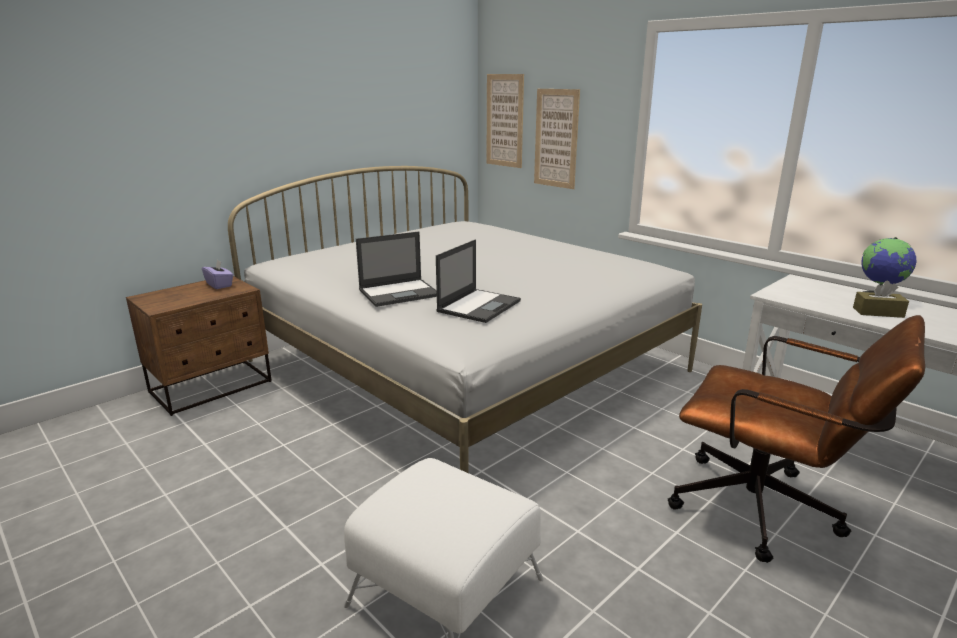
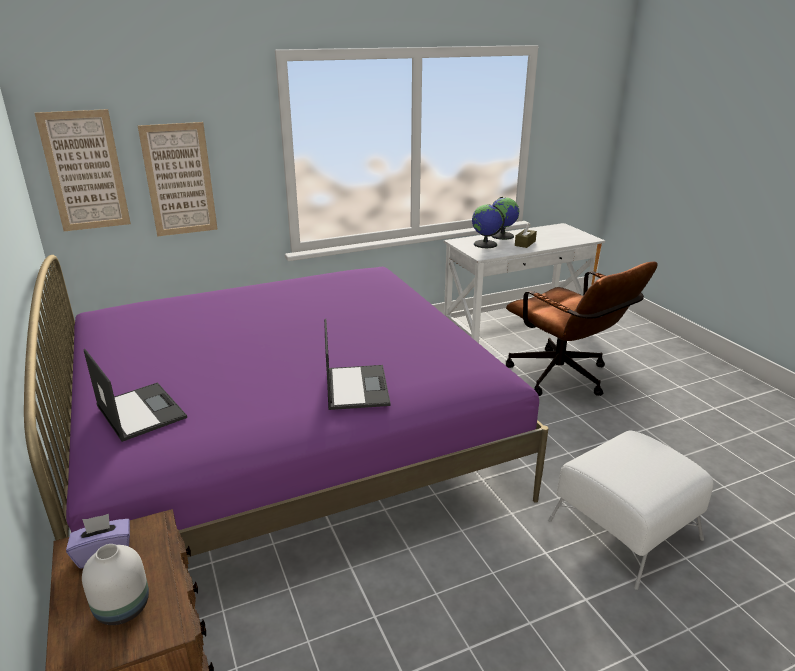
camera: 70 degrees left, 5 degrees up
white bed [228,166,702,473] -> purple bed [24,255,548,557]
laptop [436,239,521,323] -> laptop moved to [84,349,187,442]
brown office chair [668,315,925,563] -> brown office chair turned 90 degrees clockwise [506,261,658,396]
none -> white vase [82,544,149,625]
none -> globe [472,204,505,248]

